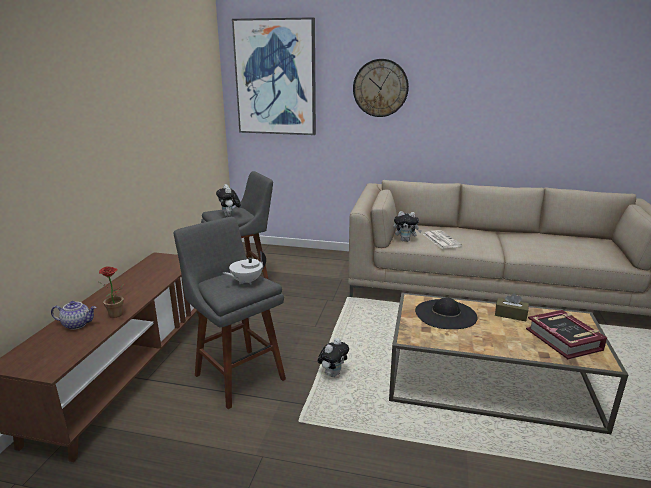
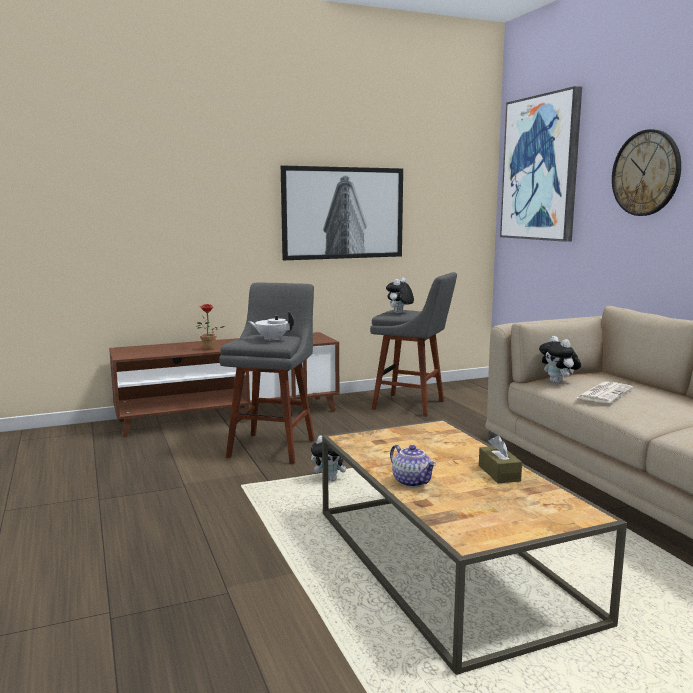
camera: 55 degrees right, 10 degrees down
teapot [51,301,97,330] -> teapot moved to [390,445,436,487]
black hat [415,297,477,329] -> none
book [526,310,607,359] -> none
none -> picture [281,165,403,260]

